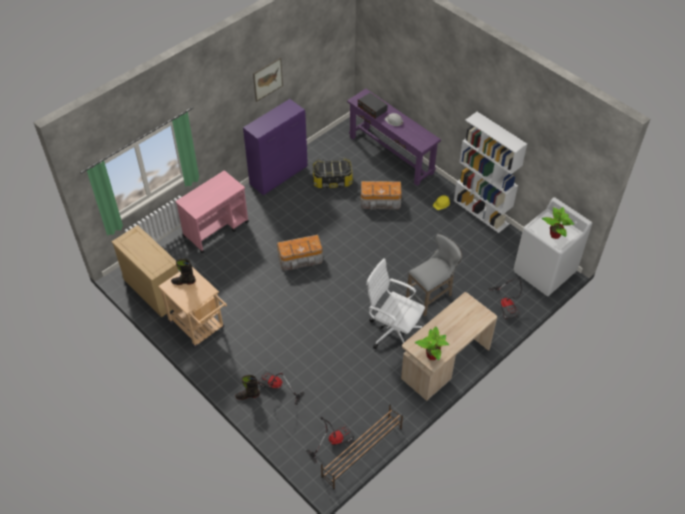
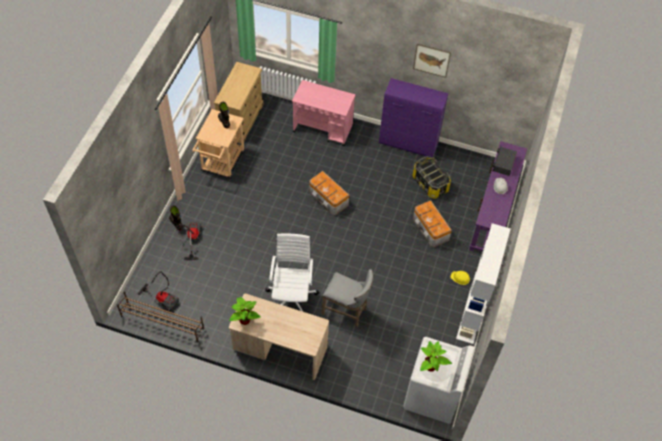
camera: 60 degrees right, 5 degrees up
vacuum cleaner [489,278,522,320] -> none

